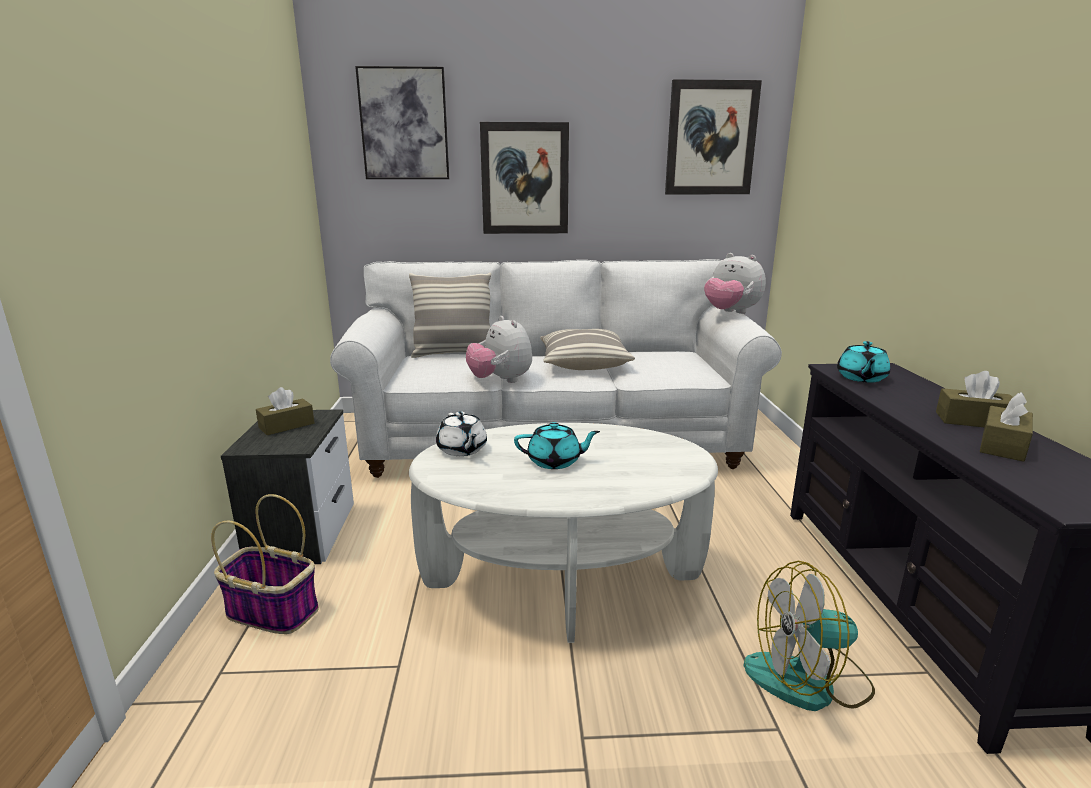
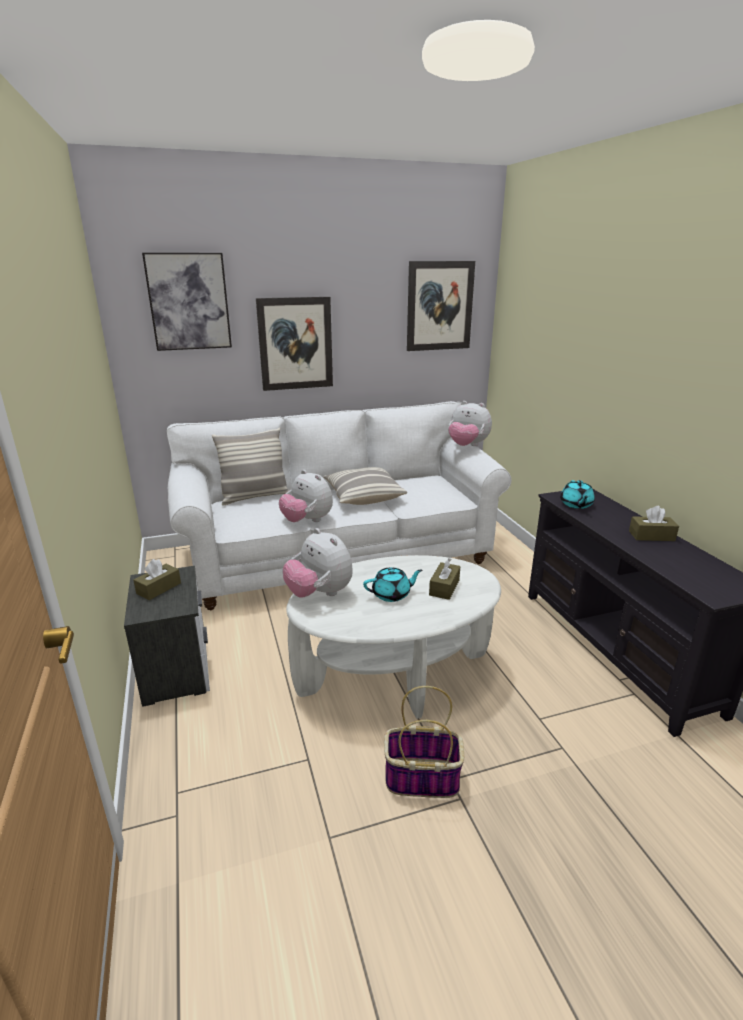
camera: 15 degrees left, 5 degrees up
basket [211,494,319,634] -> basket moved to [384,686,464,798]
white teapot [436,411,487,456] -> plush toy [283,528,353,598]
fan [744,561,875,711] -> none
brown tissue box [980,392,1033,462] -> brown tissue box moved to [429,558,460,600]

